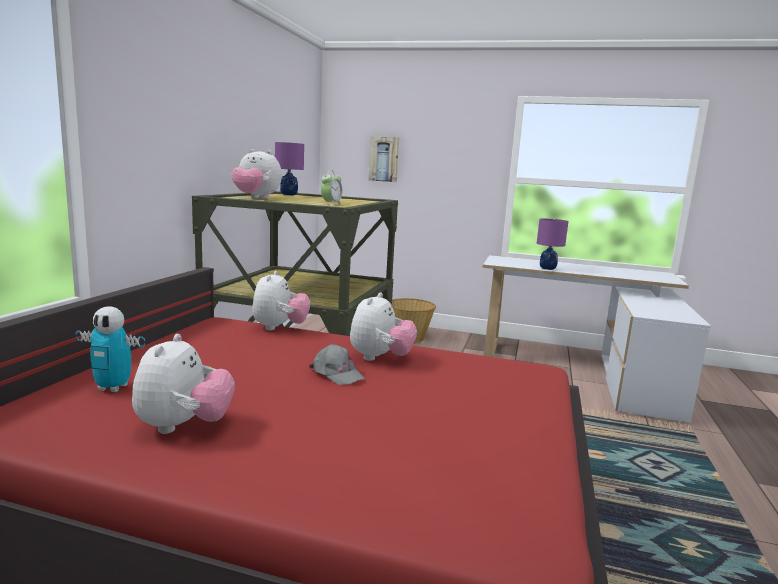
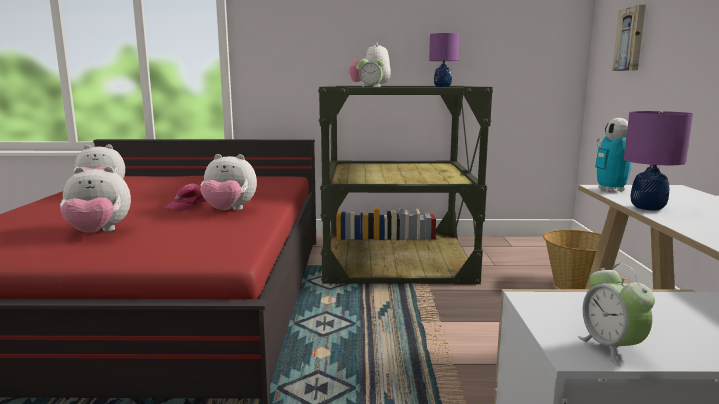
camera: 75 degrees right, 0 degrees up
toy robot [75,306,145,392] -> toy robot moved to [595,118,631,192]
plush toy [252,271,310,331] -> plush toy moved to [60,166,131,233]
grey cap [309,344,365,385] -> pink cap [164,183,206,211]
none -> alarm clock [578,264,655,366]

